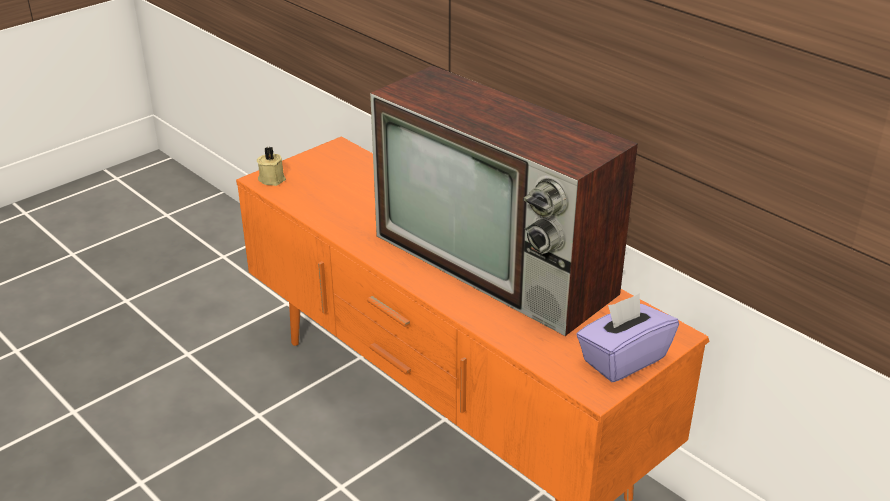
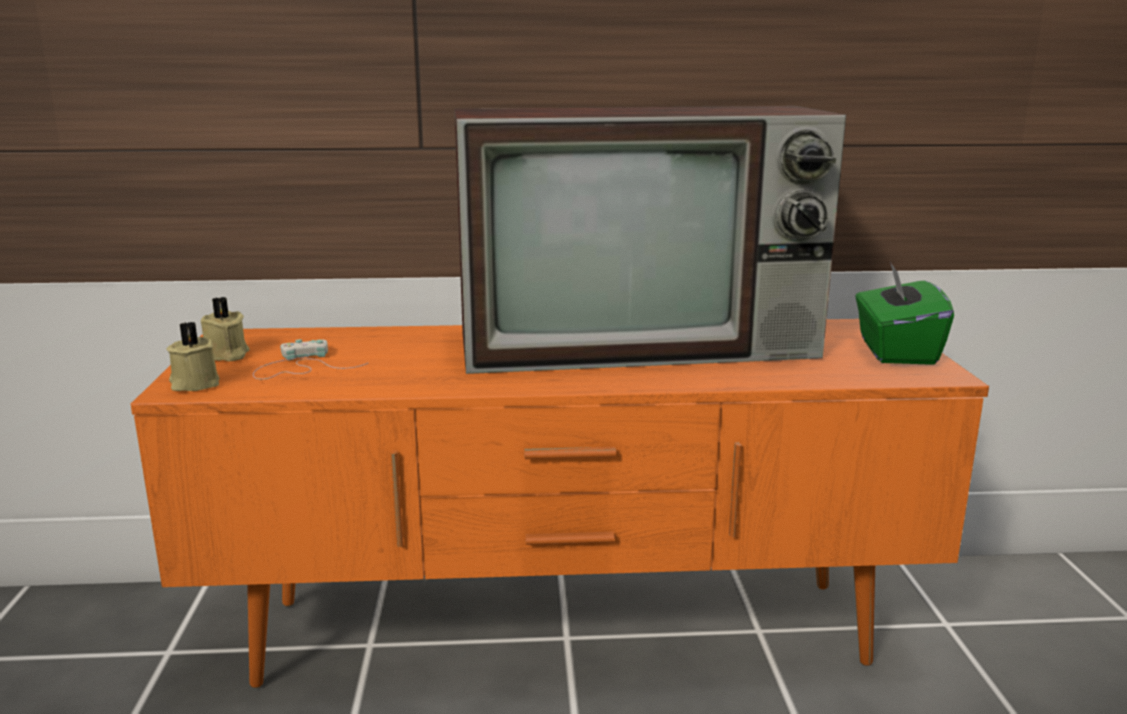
camera: 50 degrees left, 15 degrees down
purple tissue box [576,293,679,382] -> green tissue box [856,262,954,365]
none -> beige candle [201,297,249,362]
none -> white game controller [253,339,368,379]

